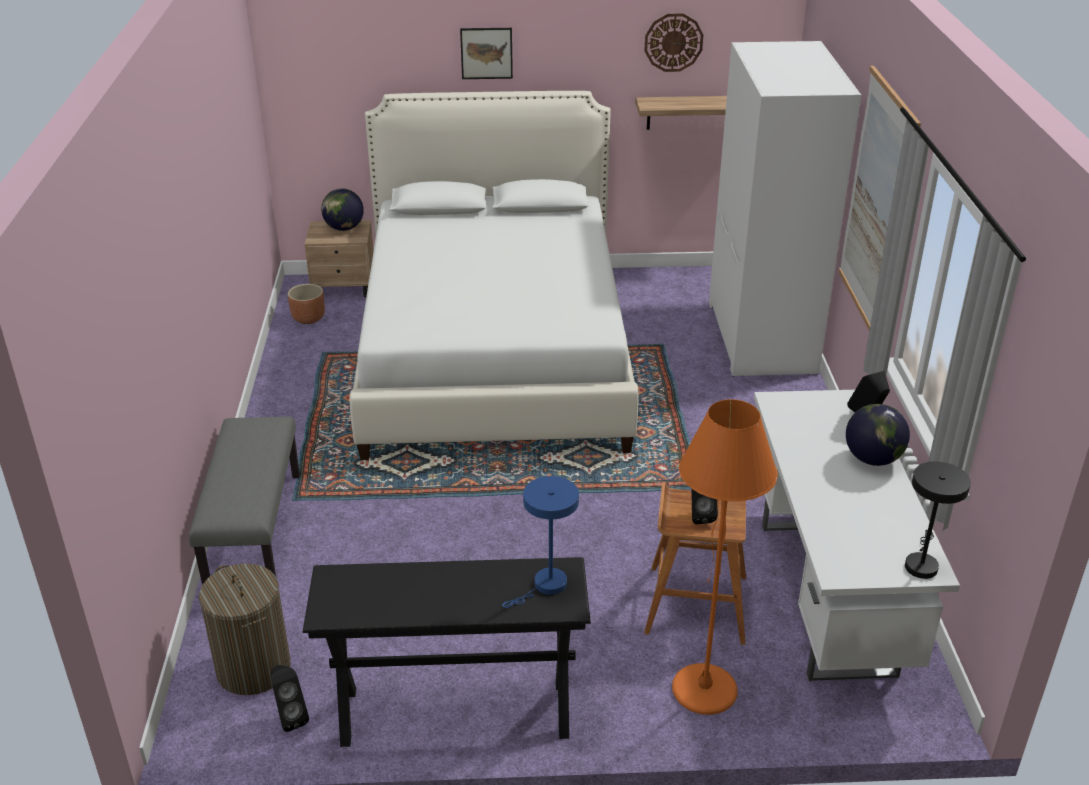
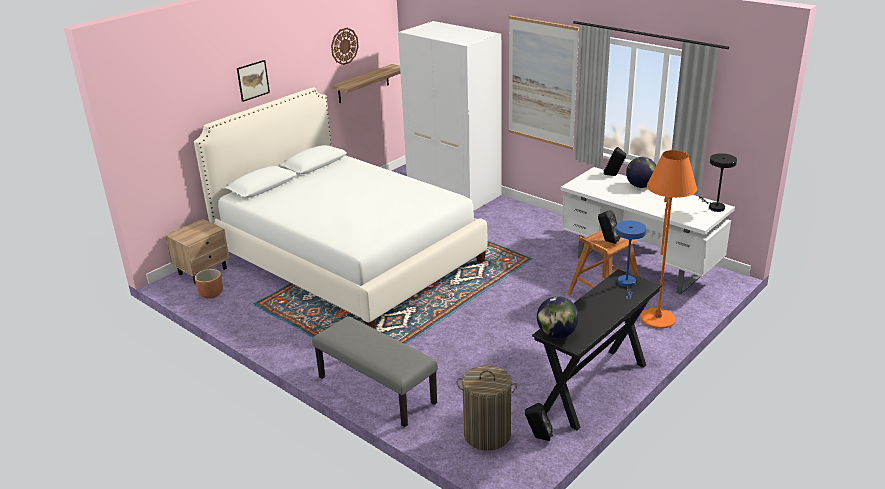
camera: 45 degrees left, 5 degrees down
globe [321,188,364,231] -> globe moved to [537,296,579,338]

